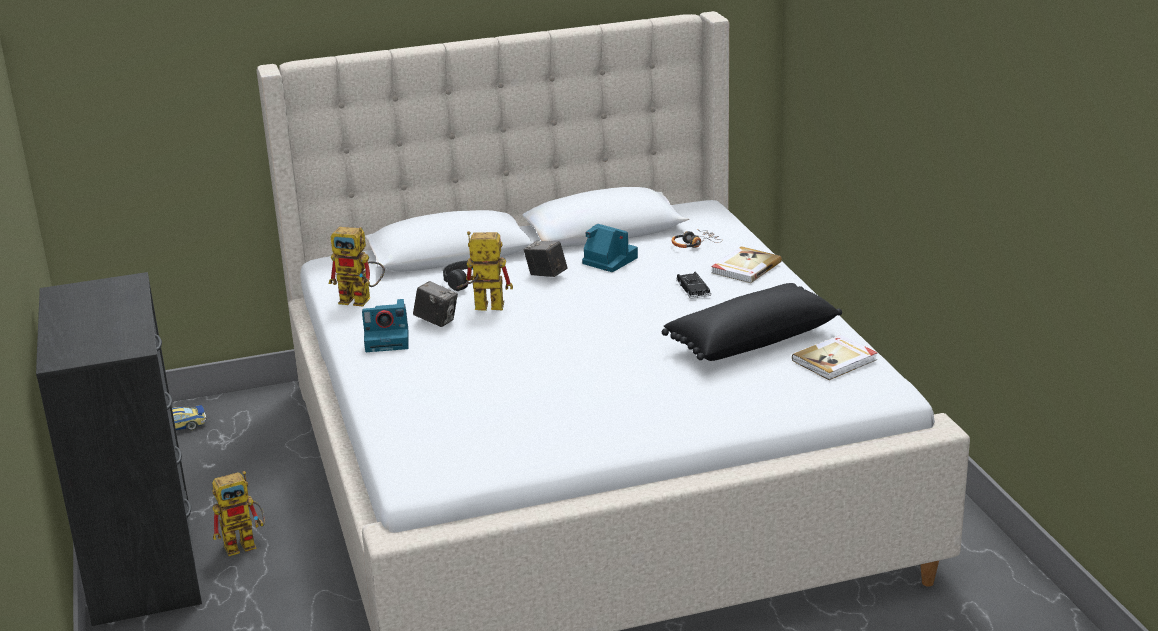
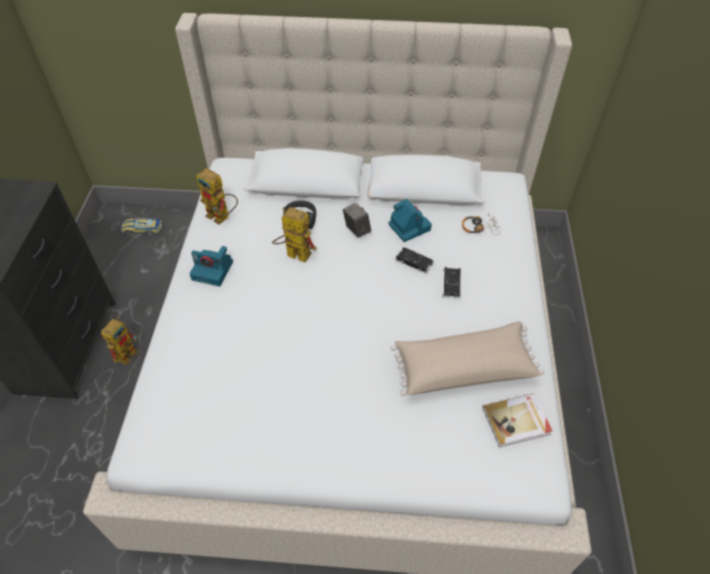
camera: 20 degrees right, 25 degrees up
toy robot [212,471,265,556] -> toy robot turned 60 degrees counterclockwise [101,317,139,365]
camera [413,281,458,327] -> none
black pillow [662,283,842,361] -> beige pillow [391,321,544,396]
book [711,246,782,283] -> none
none -> black toy car [395,247,434,274]

